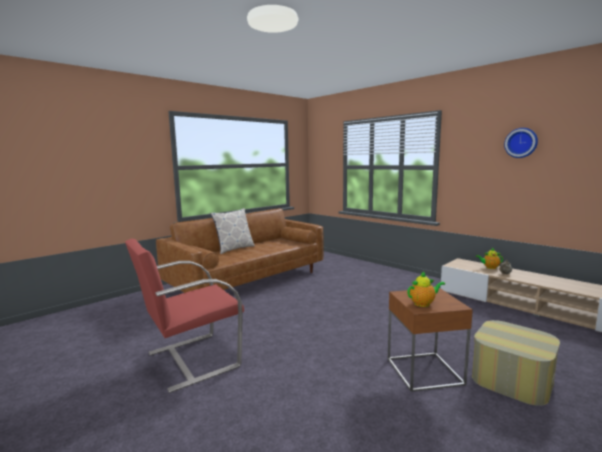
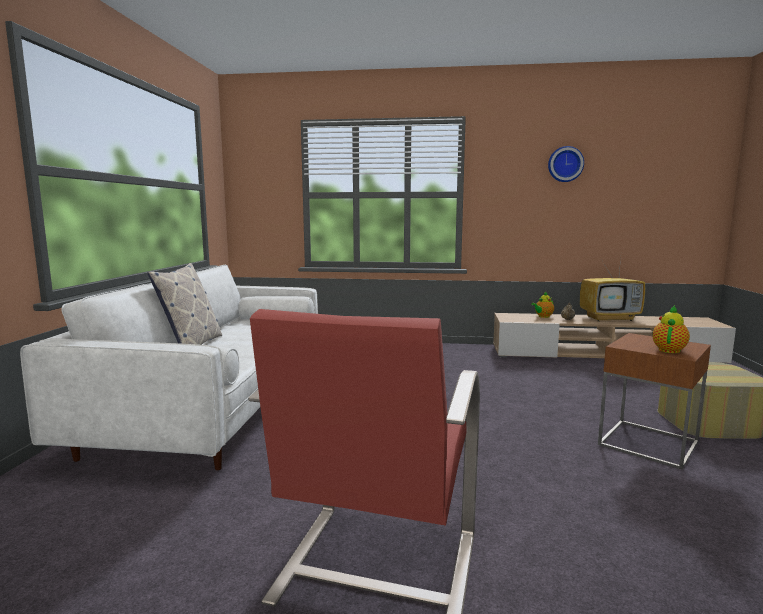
camera: 40 degrees left, 0 degrees up
brown sofa [156,208,323,293] -> white sofa [20,265,318,470]
none -> television [580,258,645,322]

